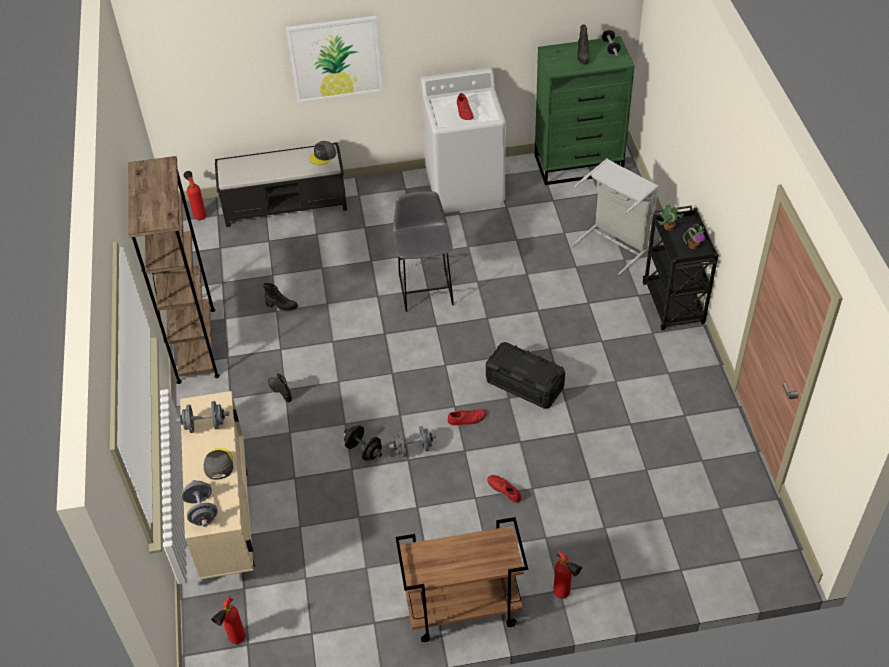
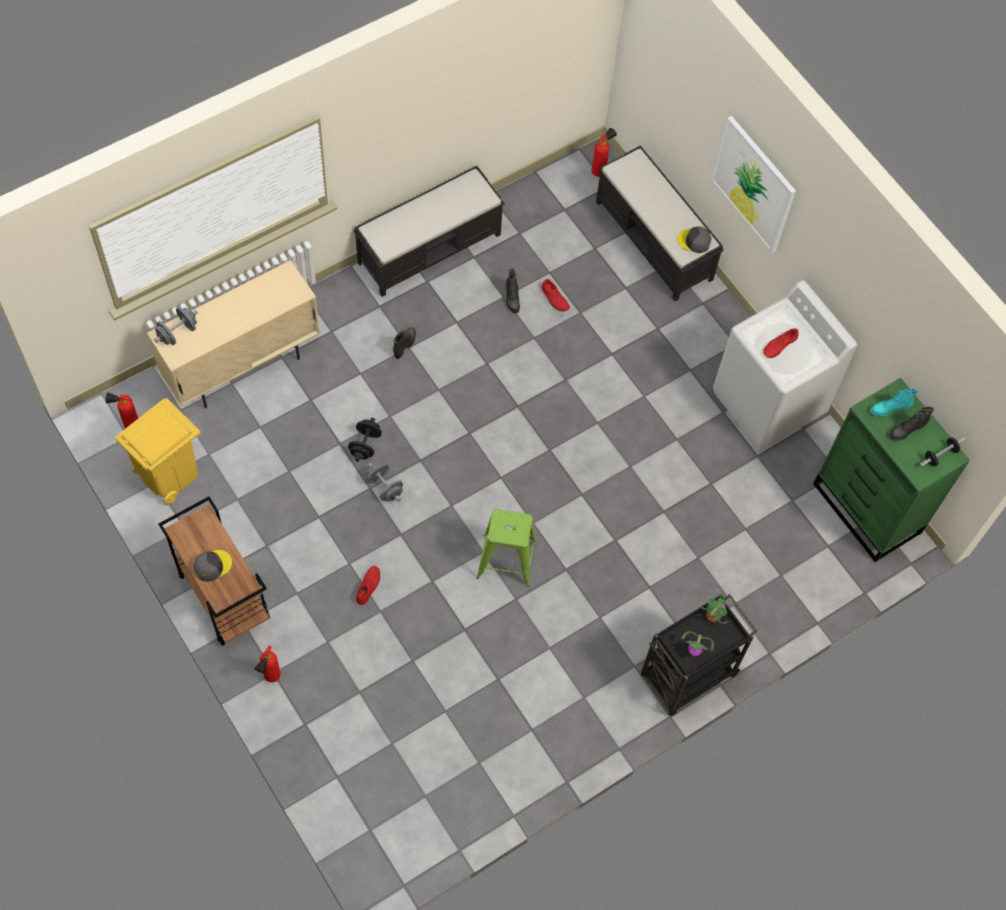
camera: 60 degrees right, 15 degrees up
brown bookcase [128,156,220,384] -> black bench [353,166,505,297]
grey dumbbell [176,401,229,433] -> none
grey cap [204,448,233,480] -> grey cap moved to [193,550,232,582]
grey stool [393,191,454,312] -> none
red shoe [448,409,486,425] -> red shoe moved to [541,279,570,312]
black storage box [486,342,565,409] -> green stool [476,509,537,587]
grey laundry basket [571,158,659,275] -> none
none -> yellow trash can [115,398,201,505]
none -> turquoise boot [870,388,918,417]

